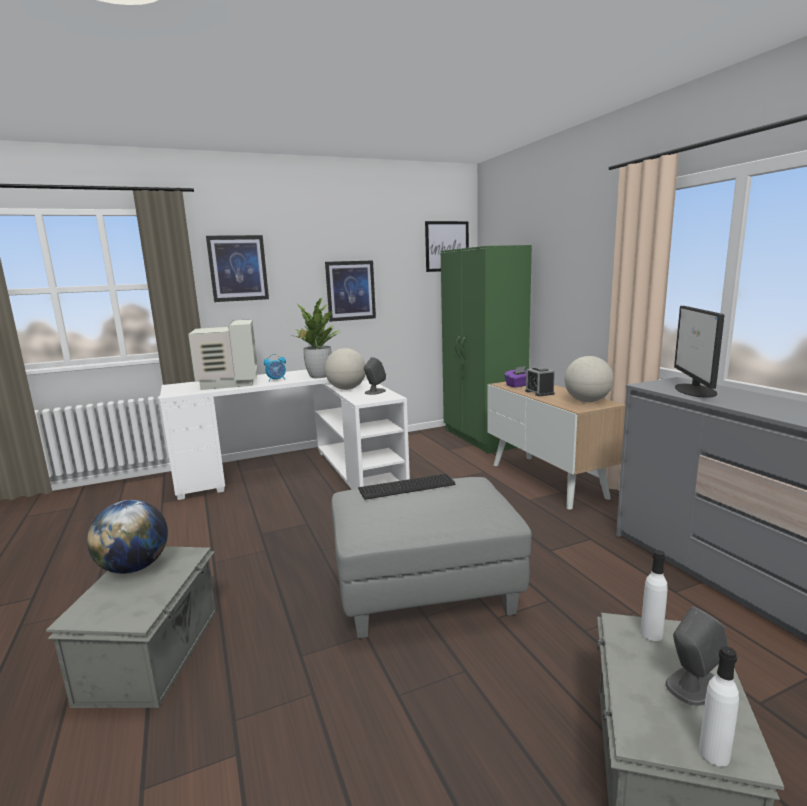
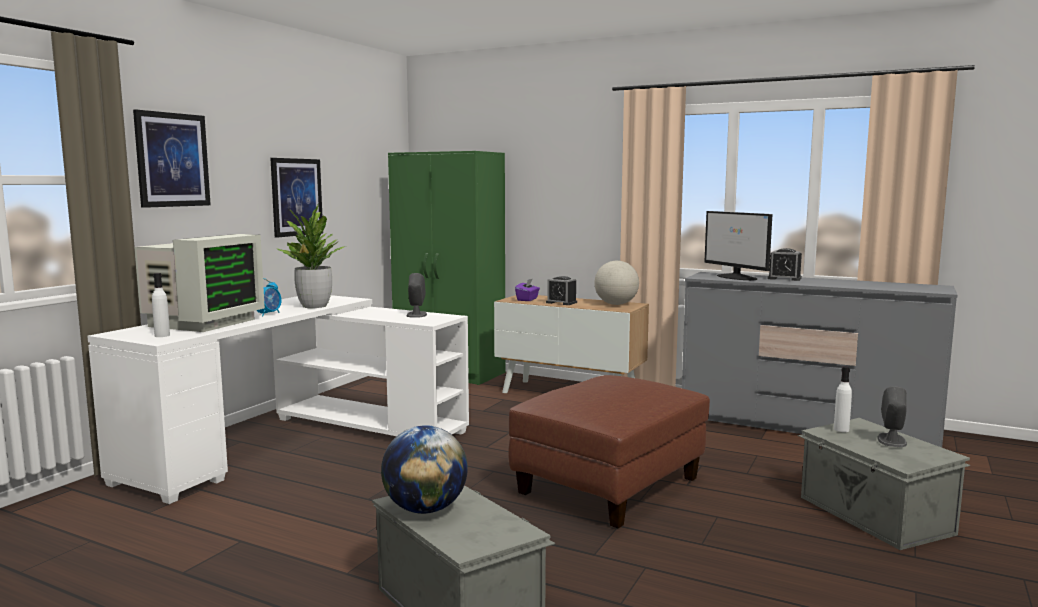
camera: 40 degrees left, 5 degrees down
monitor [188,319,258,390] -> monitor turned 75 degrees clockwise [134,234,265,332]
globe [325,348,366,390] -> none
grey ottoman [331,477,532,638] -> brown ottoman [508,375,710,528]
keyboard [358,474,456,500] -> none
picture [425,221,469,272] -> none
white bottle [699,646,739,767] -> white bottle moved to [152,273,170,337]
none -> alarm clock [768,248,802,281]

